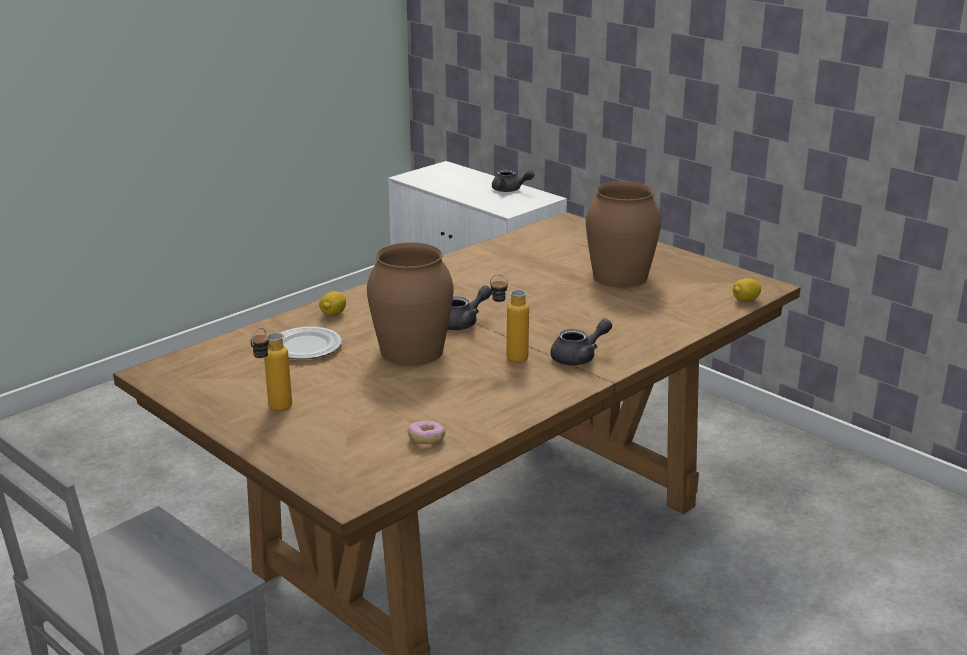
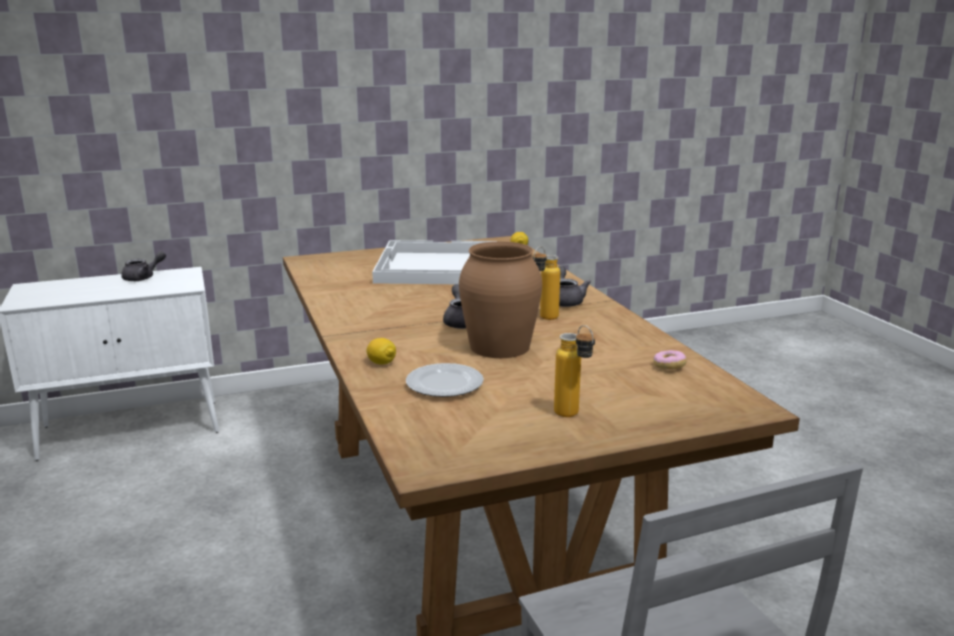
camera: 65 degrees left, 5 degrees down
brown vase [586,181,661,288] -> white tray [372,240,494,284]

